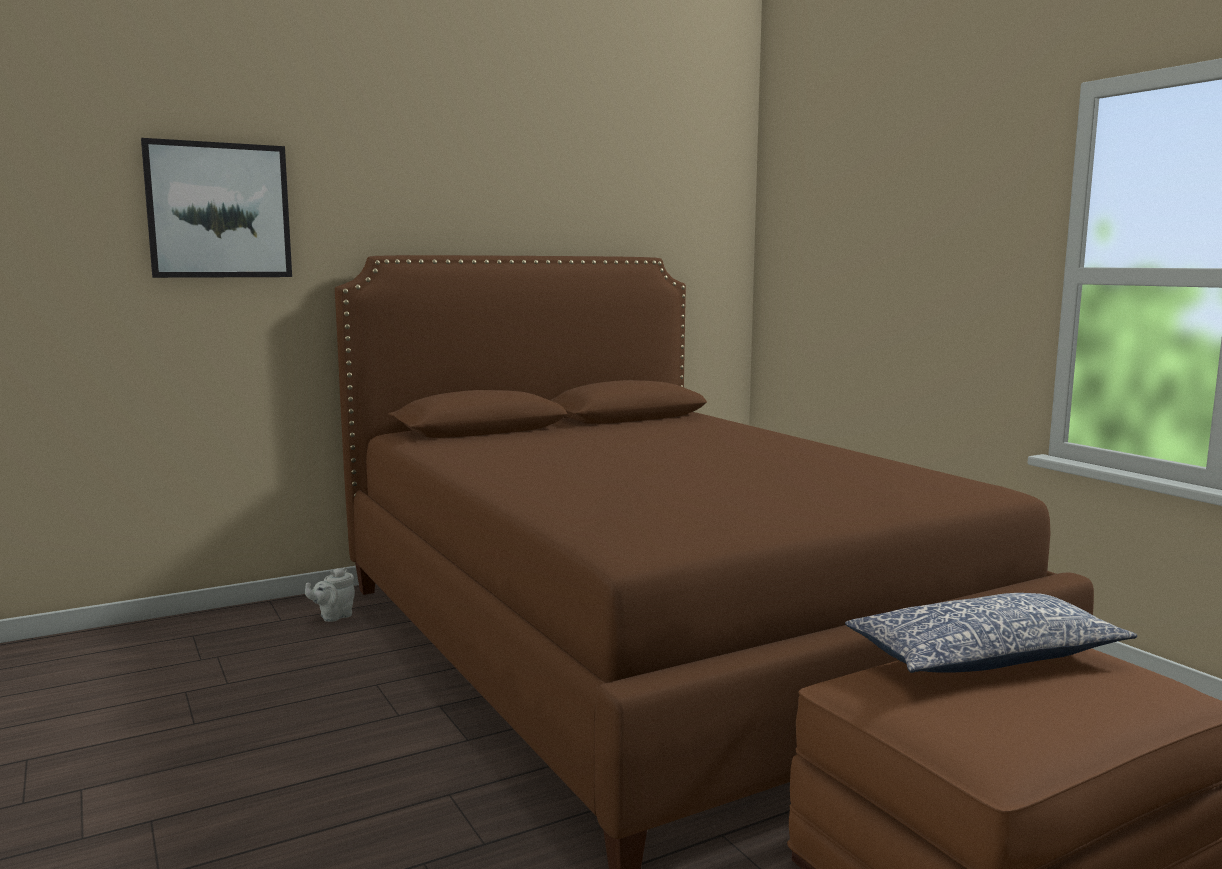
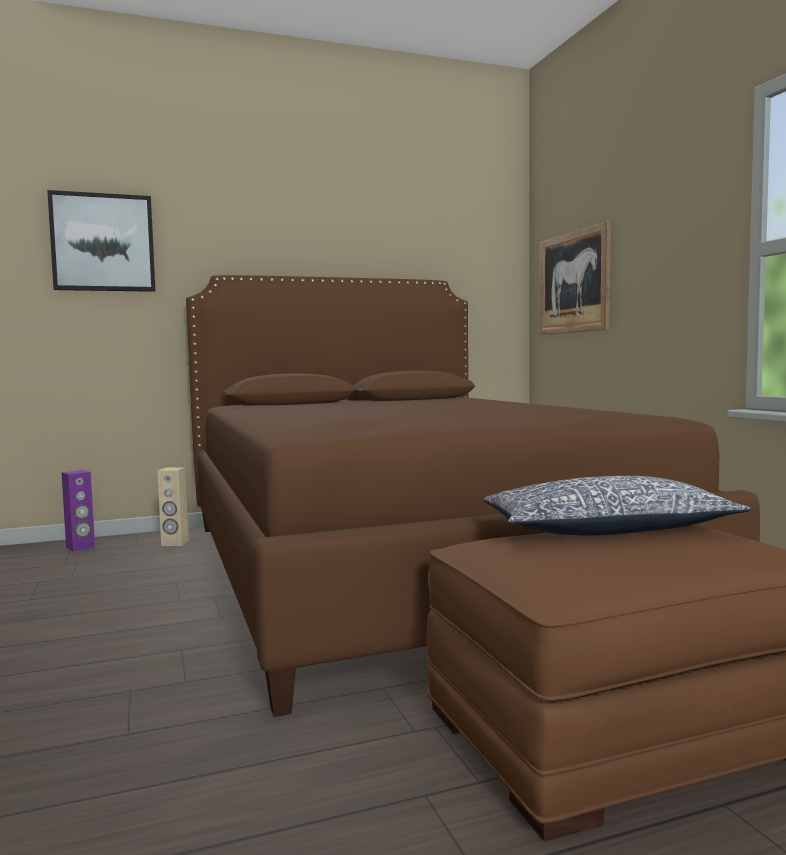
camera: 10 degrees right, 5 degrees down
grey teapot [305,567,355,622] -> beige speaker [158,467,189,546]
none -> purple speaker [61,470,95,552]
none -> picture [540,221,611,335]

